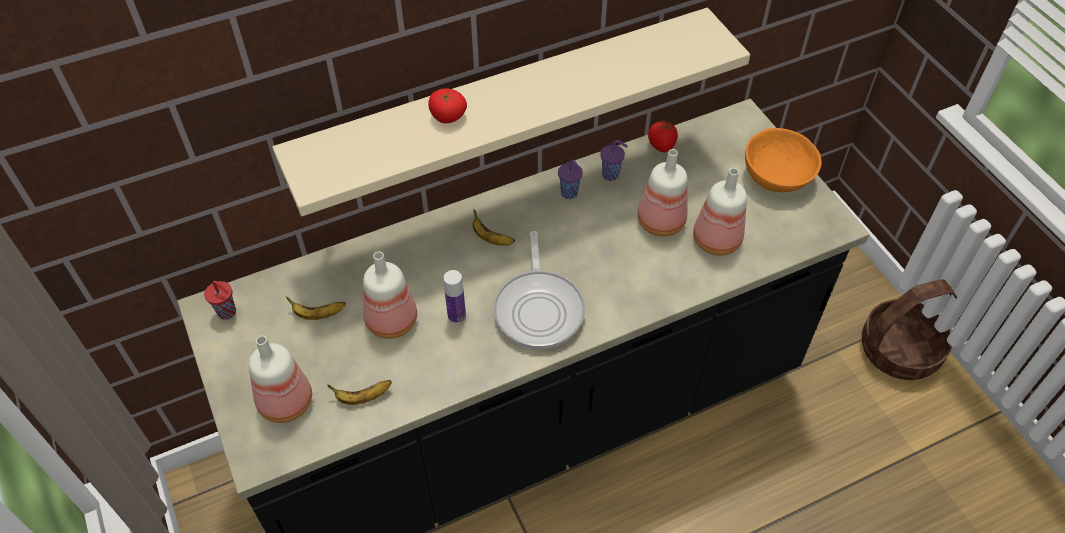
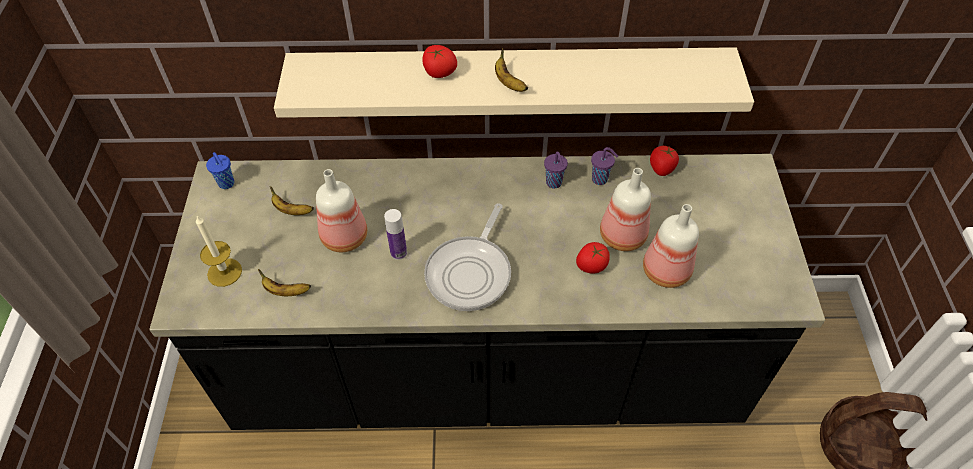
camera: 25 degrees right, 0 degrees up
red cup [204,281,236,320] -> blue cup [206,152,234,189]
bottle [249,336,312,423] -> candle [196,215,242,287]
banana [473,209,515,246] -> banana moved to [495,48,528,92]
orange bowl [745,128,822,192] -> none
none -> tomato [576,242,610,274]

